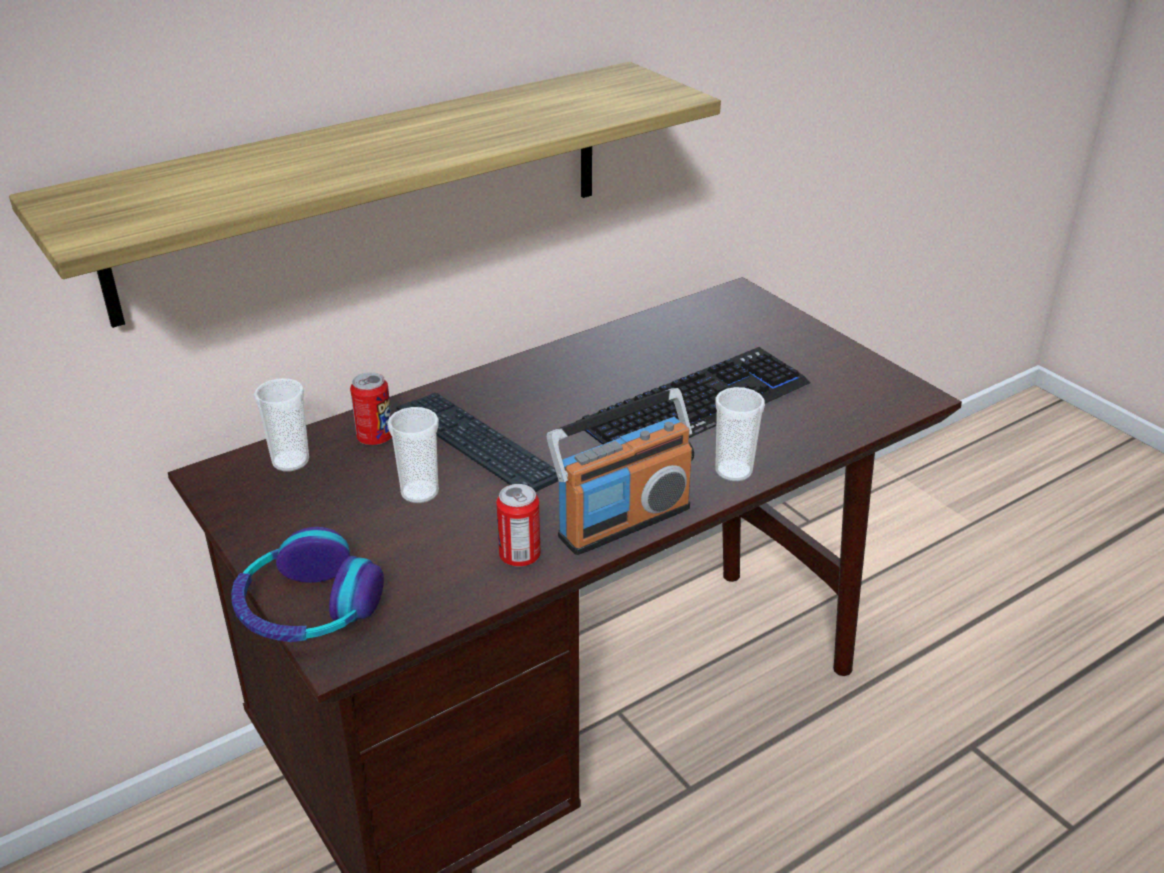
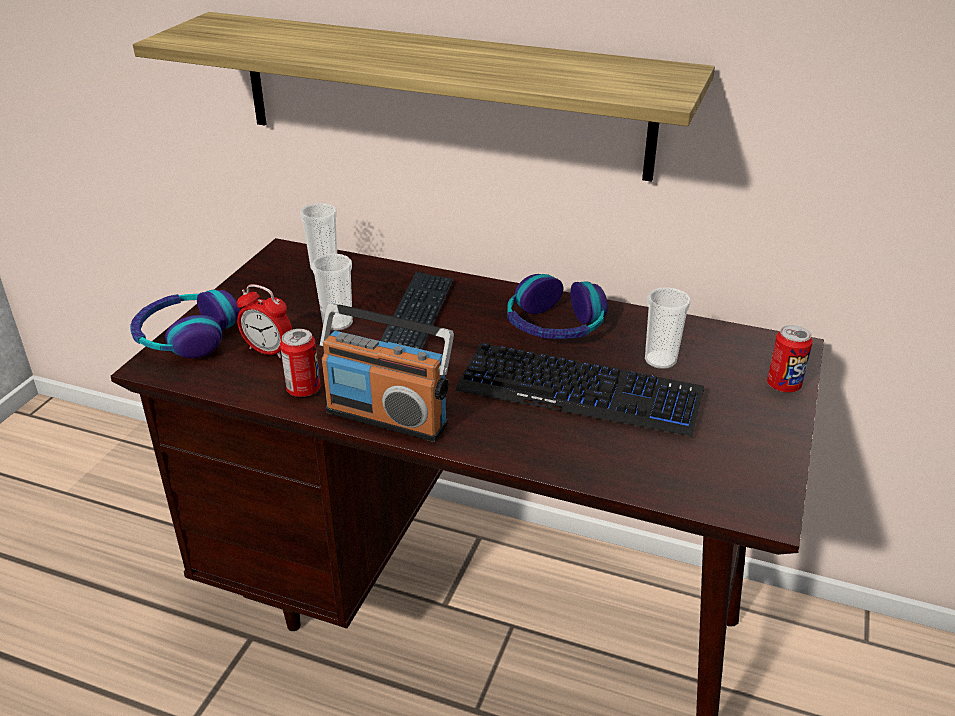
camera: 55 degrees right, 0 degrees up
can [350,372,392,445] -> can moved to [767,325,813,393]
cup [715,387,765,481] -> cup moved to [645,287,691,369]
none -> alarm clock [237,284,292,358]
none -> headphones [507,274,608,339]

